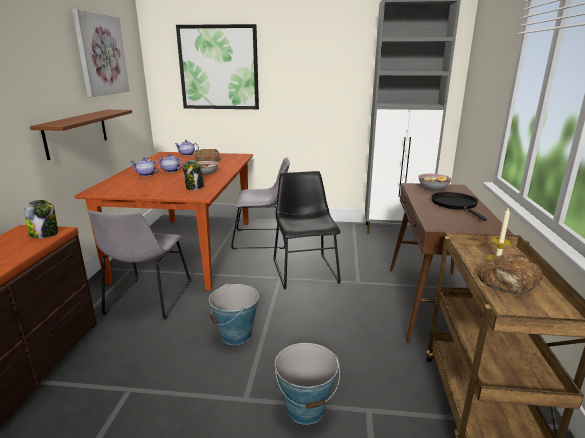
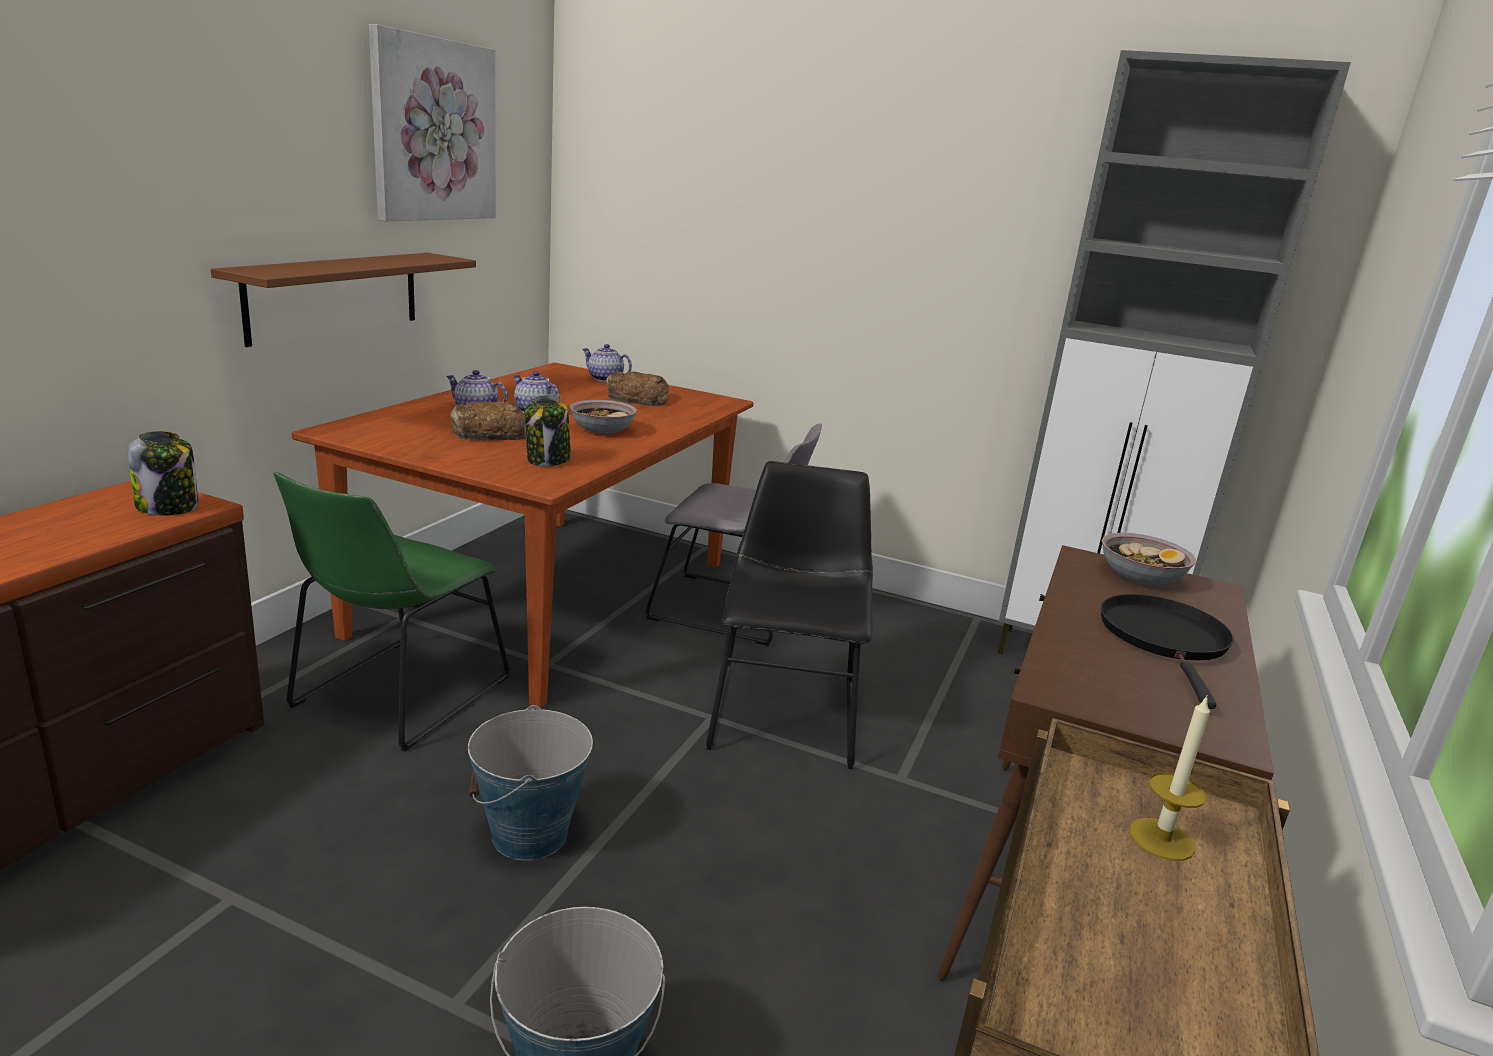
camera: 15 degrees right, 0 degrees up
grey chair [88,210,191,319] -> green chair [273,472,510,752]
picture [176,24,259,109] -> none
bread [478,254,543,296] -> bread moved to [450,402,526,441]

